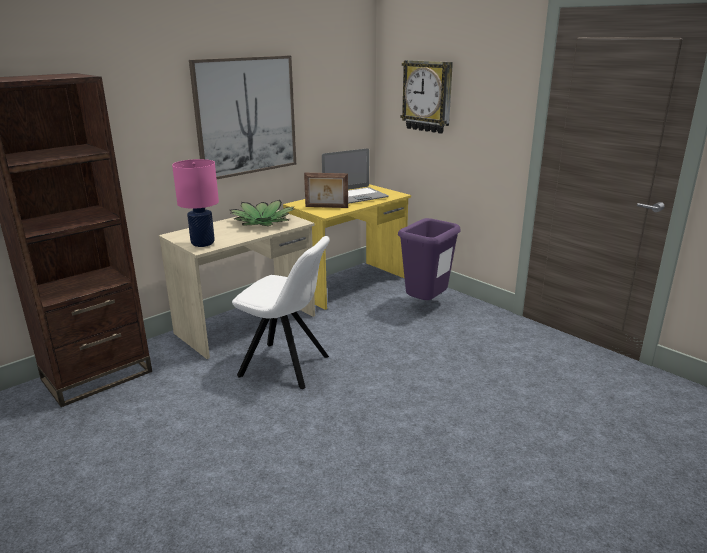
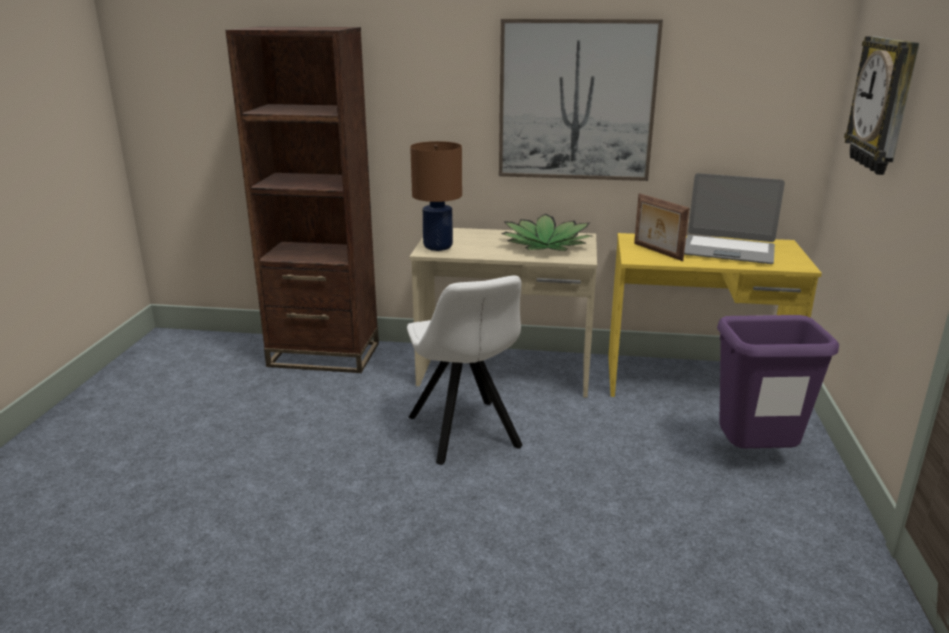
camera: 50 degrees right, 0 degrees up
pink table lamp [172,159,219,247] -> brown table lamp [410,141,462,251]

